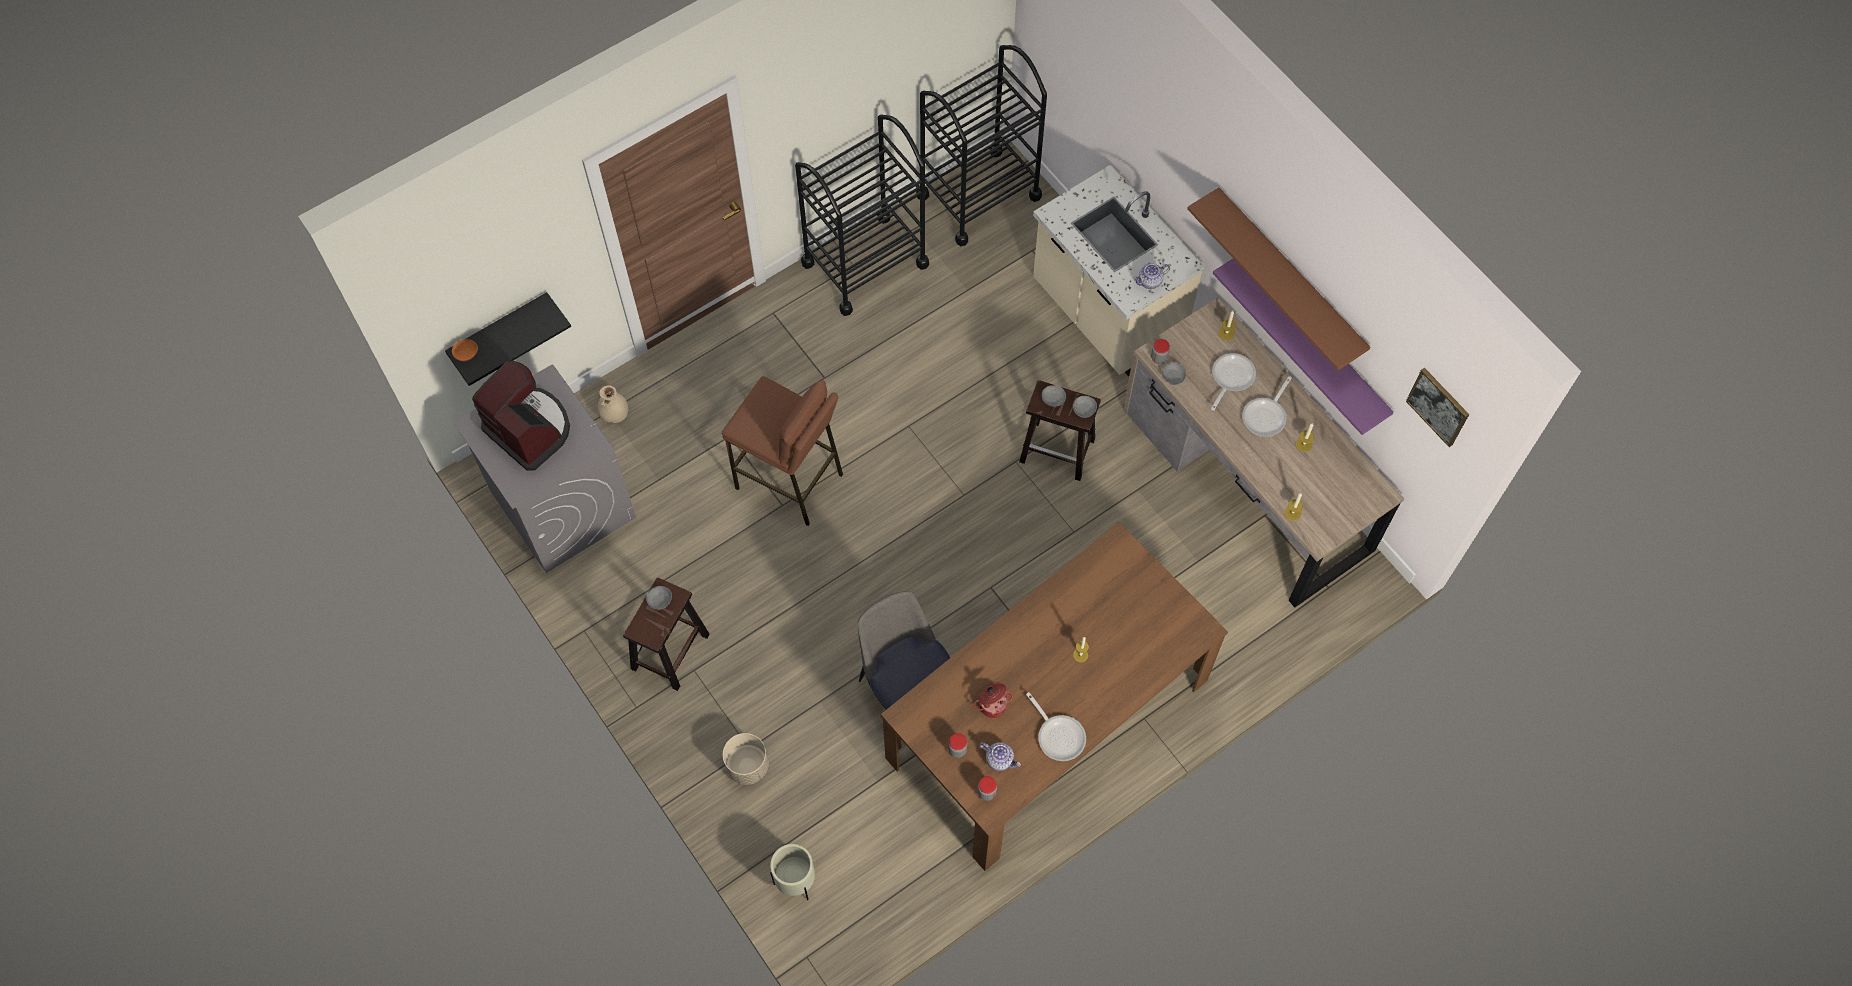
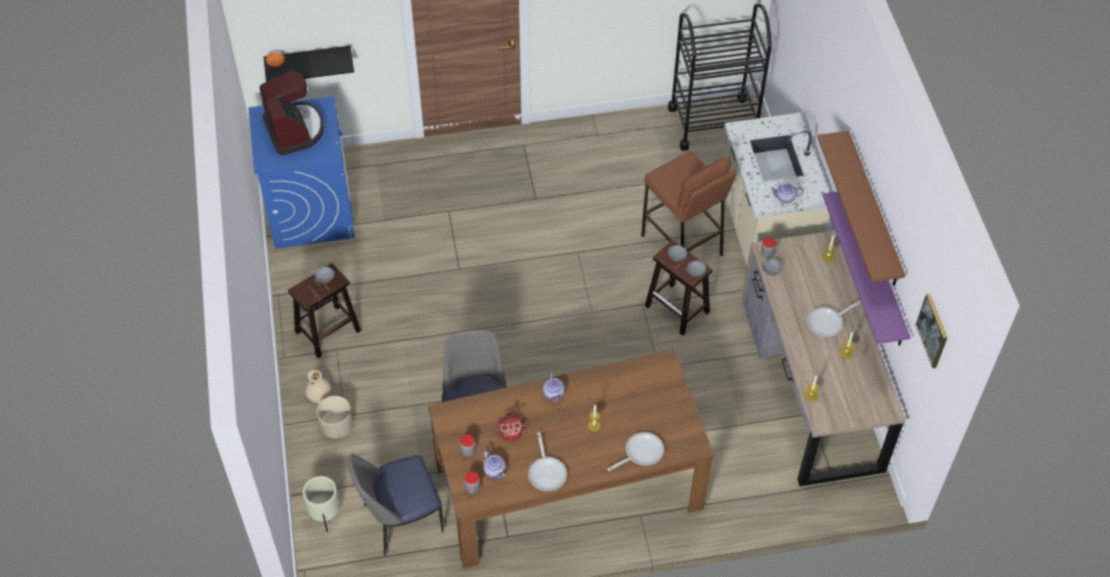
camera: 25 degrees right, 10 degrees down
grey washing machine [453,364,636,573] -> blue washing machine [248,96,355,249]
beige vase [598,385,629,423] -> beige vase moved to [305,370,332,404]
brown stool [722,376,843,526] -> brown stool moved to [641,151,737,256]
black cart [795,115,929,316] -> none
frying pan [1211,353,1256,411] -> frying pan moved to [607,432,664,471]
none -> chair [348,454,443,556]
none -> teapot [543,372,565,402]

